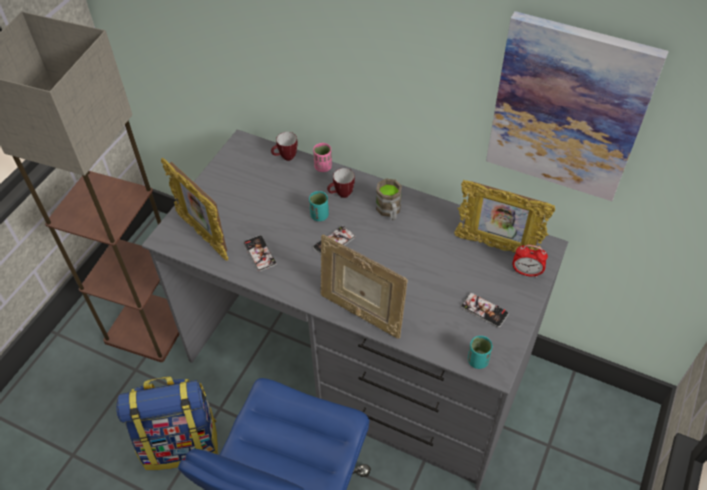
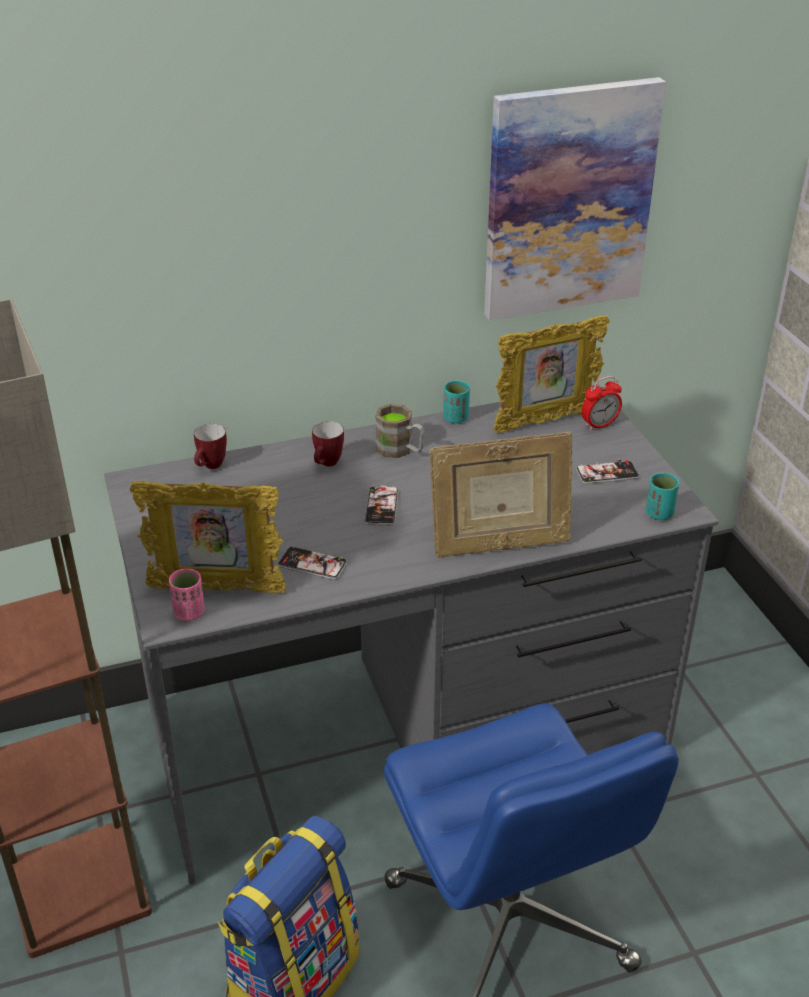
camera: 45 degrees left, 15 degrees down
turquoise cup [309,191,329,221] -> turquoise cup moved to [443,380,470,423]
pink cup [313,143,332,172] -> pink cup moved to [169,569,205,621]

